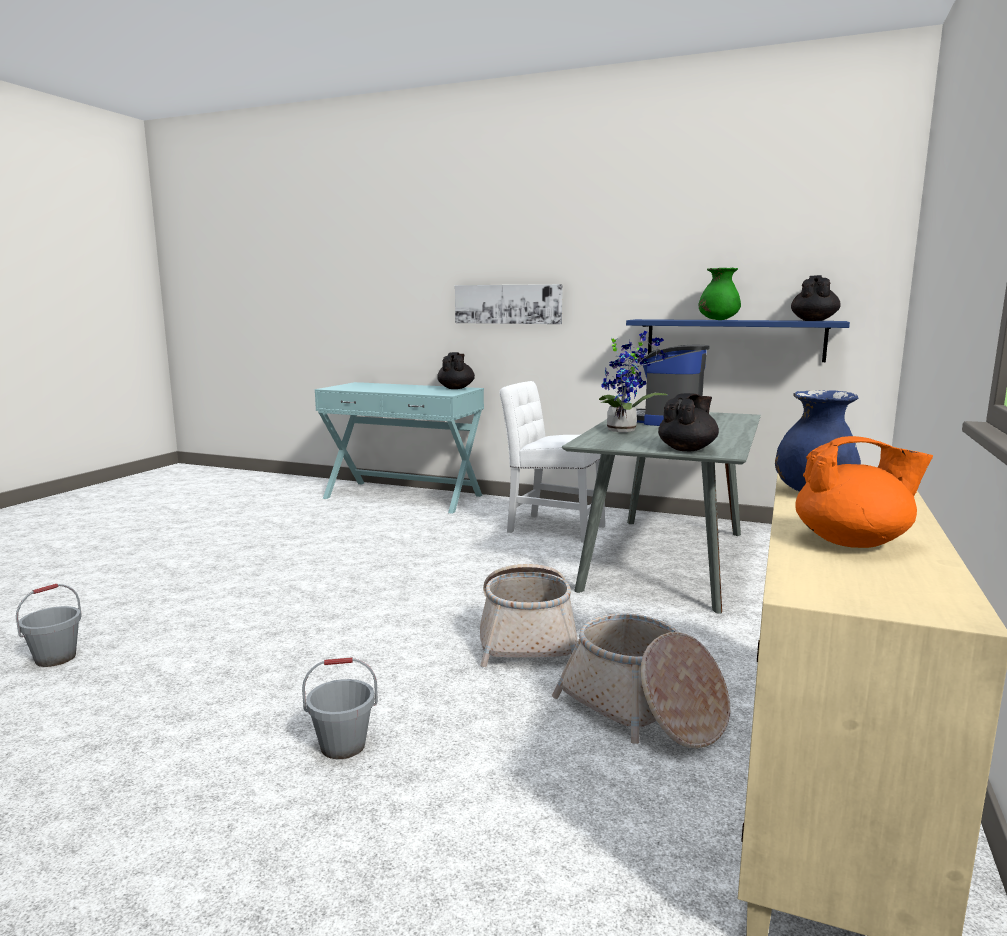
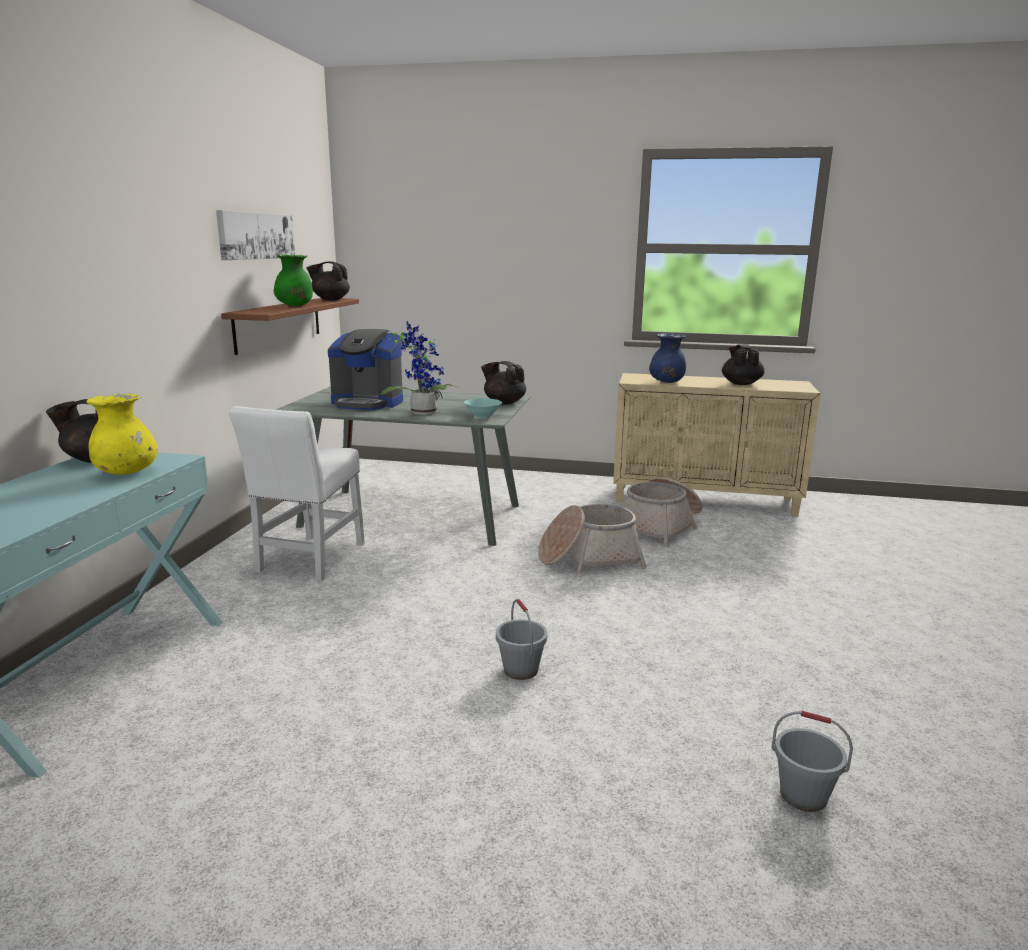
camera: 100 degrees left, 5 degrees up
grey bucket [302,657,378,759] -> grey bucket moved to [496,599,547,680]
picture [455,284,563,324] -> picture moved to [216,210,295,260]
blue shelf [626,319,850,362] -> brown shelf [221,298,359,355]
orange teapot [795,436,933,548] -> black teapot [722,344,765,385]
none -> yellow vase [86,394,158,475]
none -> turquoise bowl [464,398,502,418]

